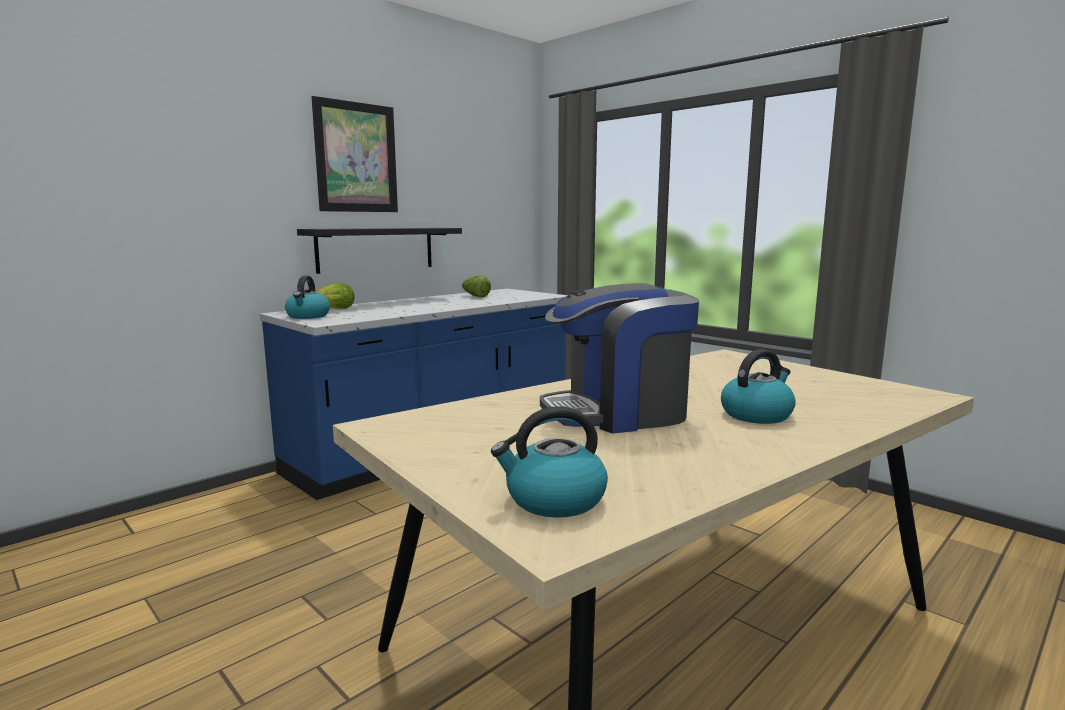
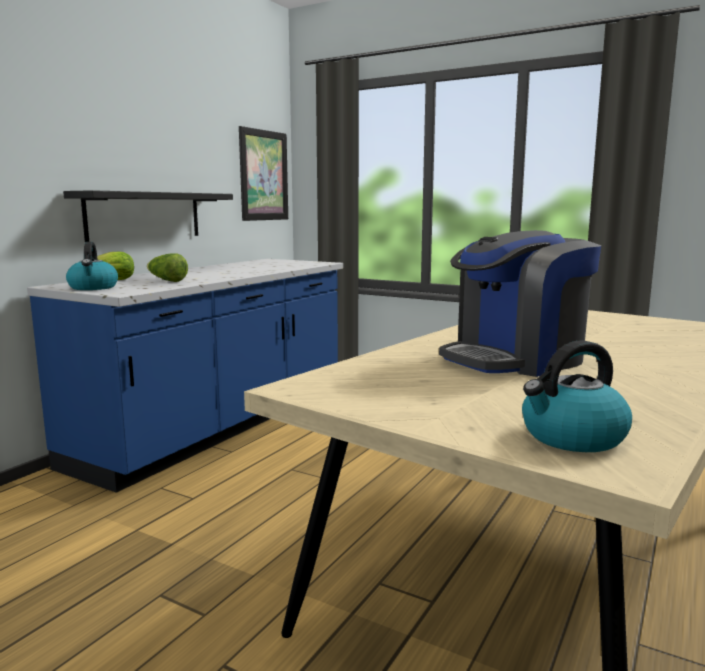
camera: 15 degrees left, 0 degrees up
picture [311,96,398,212] -> picture moved to [239,126,288,221]
lettuce [462,276,491,298] -> lettuce moved to [147,253,188,282]
kettle [721,349,796,424] -> none

